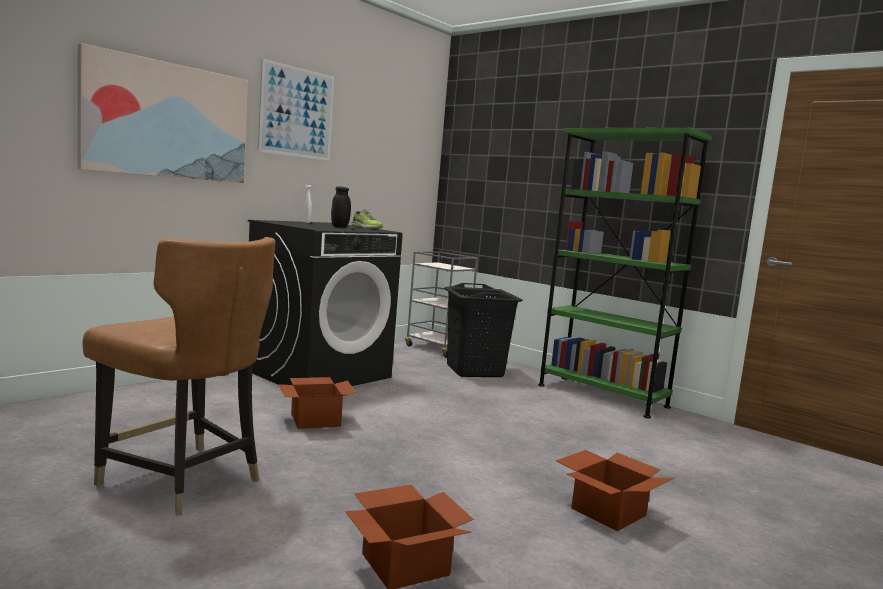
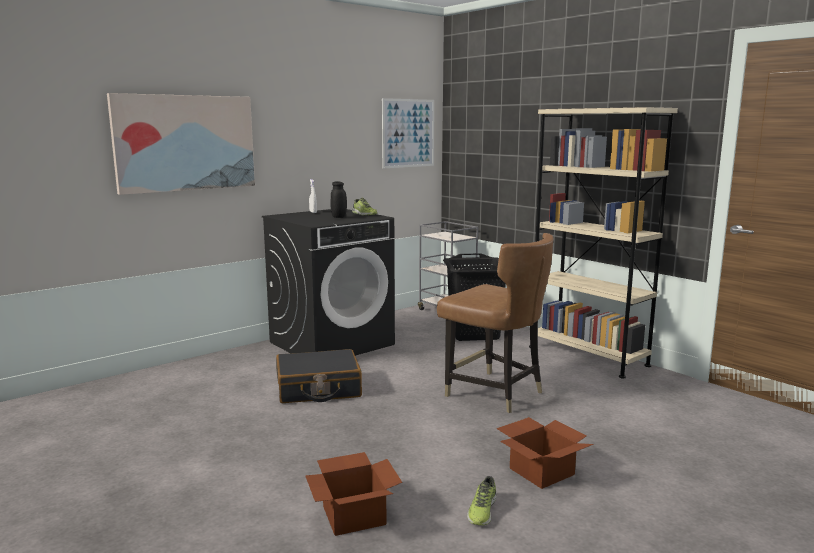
camera: 10 degrees right, 5 degrees up
brown chair [82,237,275,516] -> brown chair moved to [437,233,554,413]
picture [258,58,334,161] -> picture moved to [382,98,434,168]
cardboard box [279,377,356,429] -> black suitcase [276,349,362,403]
green bookcase [538,127,712,419] -> beige bookcase [529,107,678,379]
none -> shoe [467,476,496,526]

